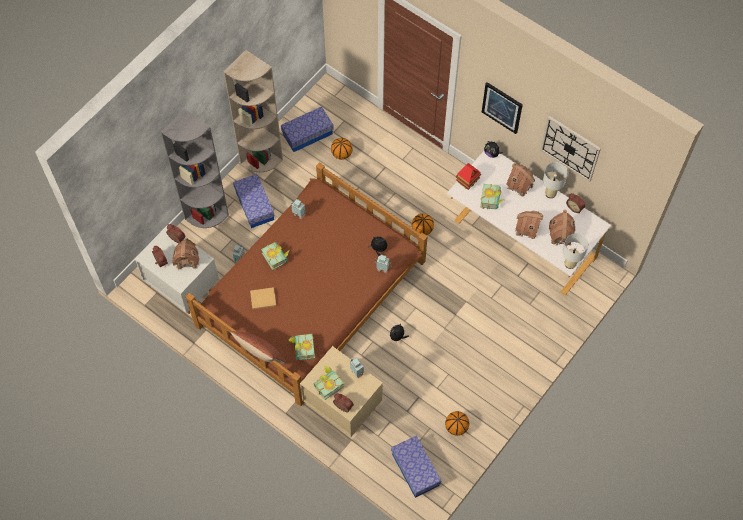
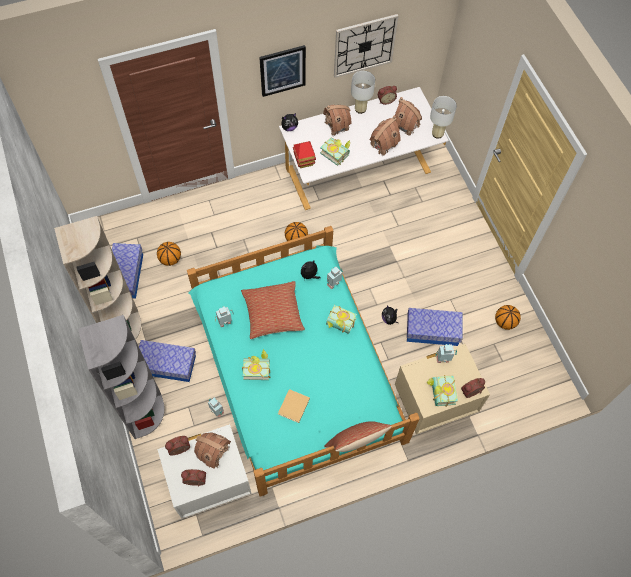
camera: 60 degrees left, 0 degrees up
brown bed [186,162,428,406] -> turquoise bed [187,226,420,497]
book [288,334,315,361] -> book moved to [326,305,357,334]
storage box [391,435,441,498] -> storage box moved to [407,308,463,346]
none -> pillow [241,281,305,339]

